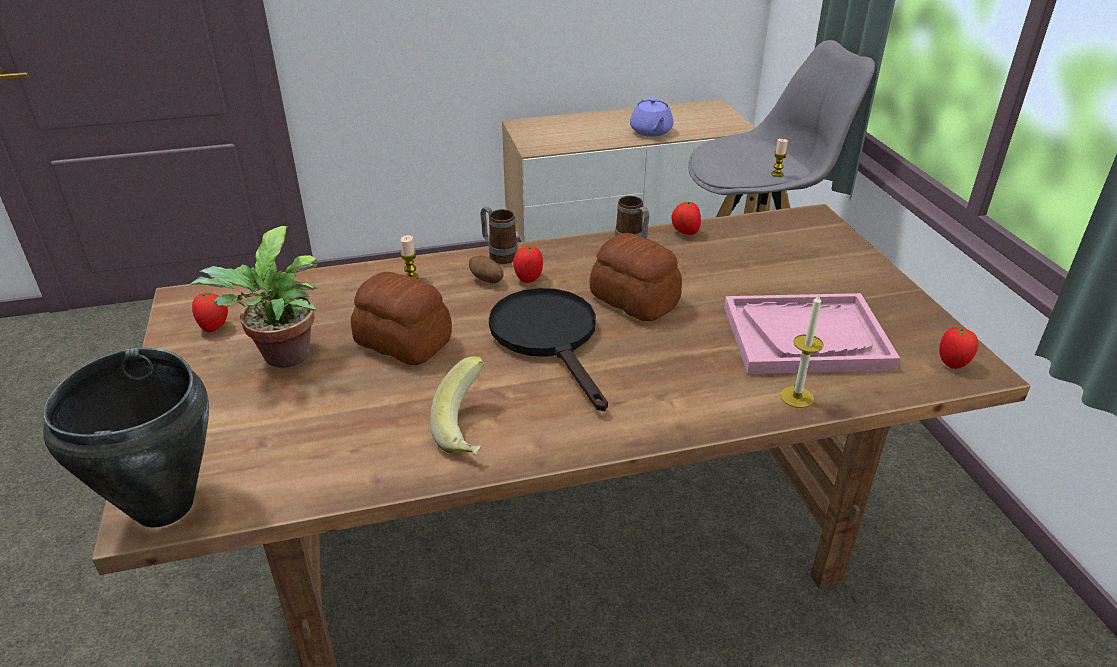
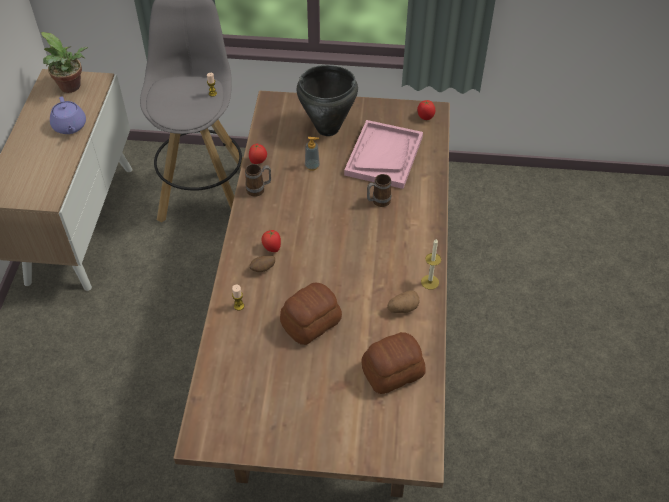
camera: 70 degrees left, 15 degrees up
black cooking pot [43,347,209,527] -> black cooking pot moved to [297,65,358,136]
potted plant [189,226,319,368] -> potted plant moved to [41,32,88,93]
tomato [192,291,228,332] -> none
banana [430,356,485,456] -> potato [387,290,420,313]
mug [480,206,518,264] -> mug moved to [367,174,391,207]
black frying pan [489,288,608,411] -> none
bread [590,233,682,321] -> bread moved to [362,332,426,394]
purple teapot [630,98,673,137] -> purple teapot turned 60 degrees clockwise [50,97,86,134]
candle [780,294,824,408] -> candle moved to [421,239,441,290]
none -> soap dispenser [305,137,320,171]

